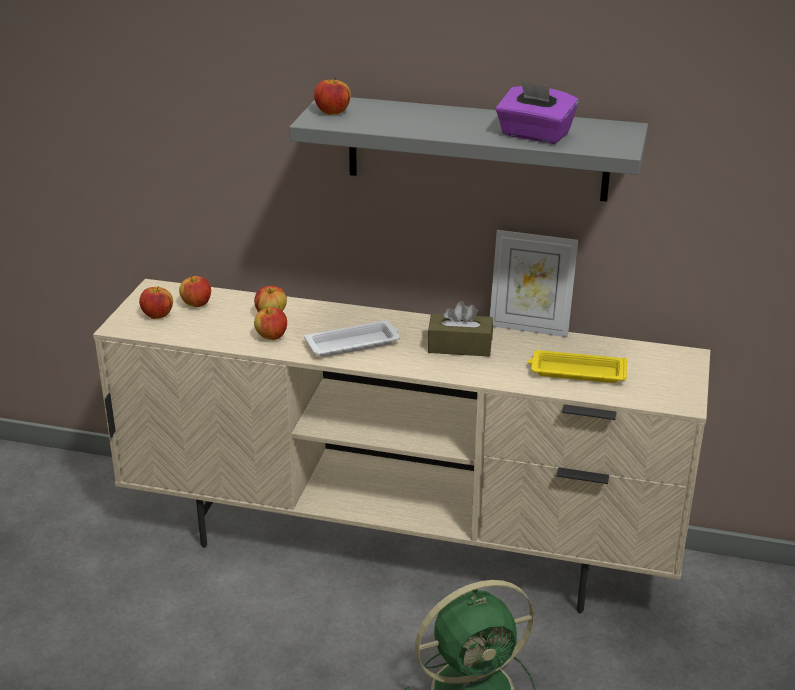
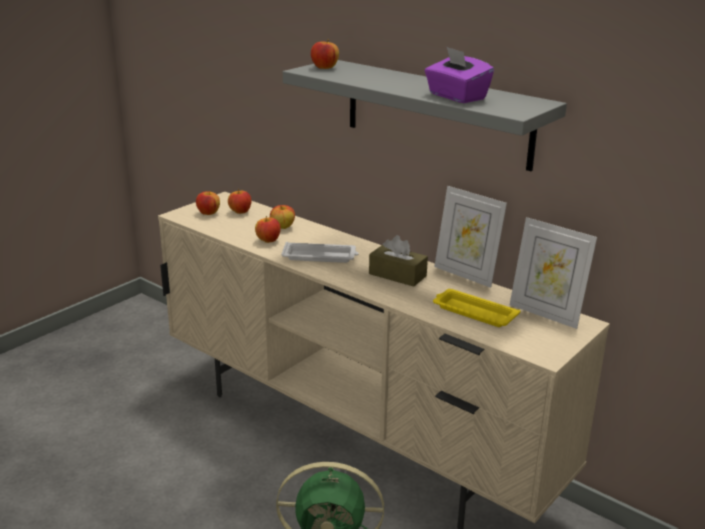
camera: 25 degrees right, 5 degrees down
none -> picture frame [510,217,597,329]

